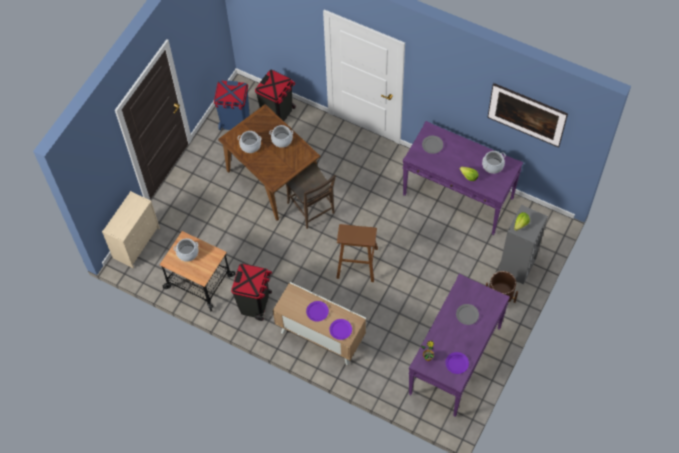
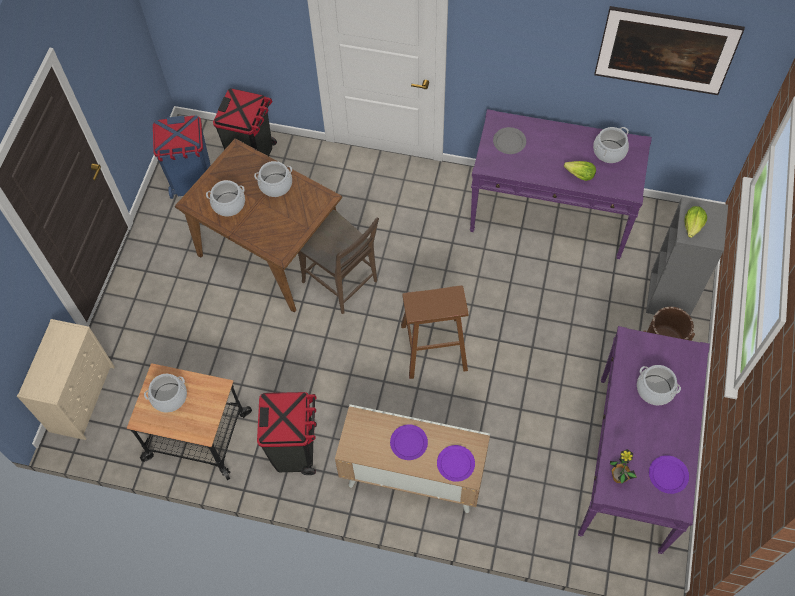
camera: 15 degrees left, 0 degrees up
grey plate [456,304,479,325] -> cooking pot [637,365,681,405]

